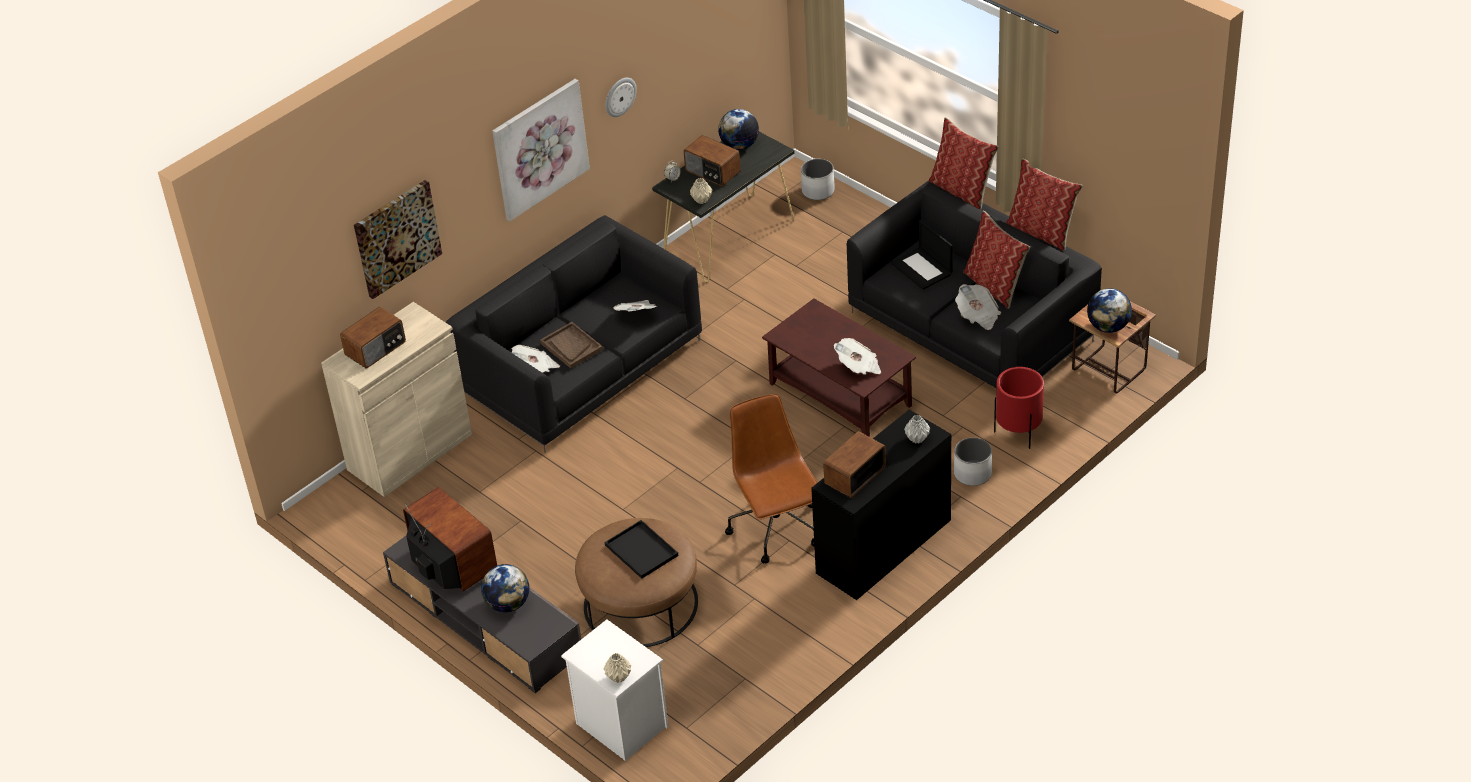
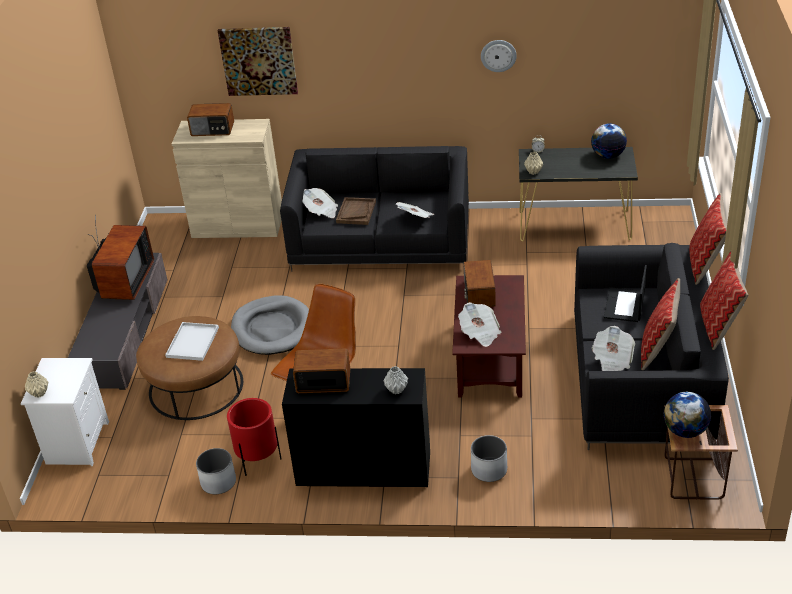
camera: 50 degrees right, 5 degrees down
globe [481,564,529,612] -> none
picture [492,79,590,221] -> none
black tray [605,520,678,579] -> white tray [165,322,219,361]
radio [684,135,741,186] -> radio moved to [464,260,496,307]
white planter [801,159,835,200] -> white planter moved to [196,448,236,494]
red planter [994,367,1044,449] -> red planter moved to [227,398,281,476]
none -> grey dog bed [231,295,309,355]

